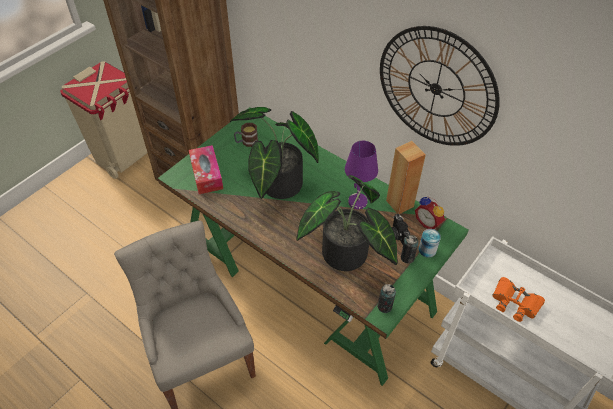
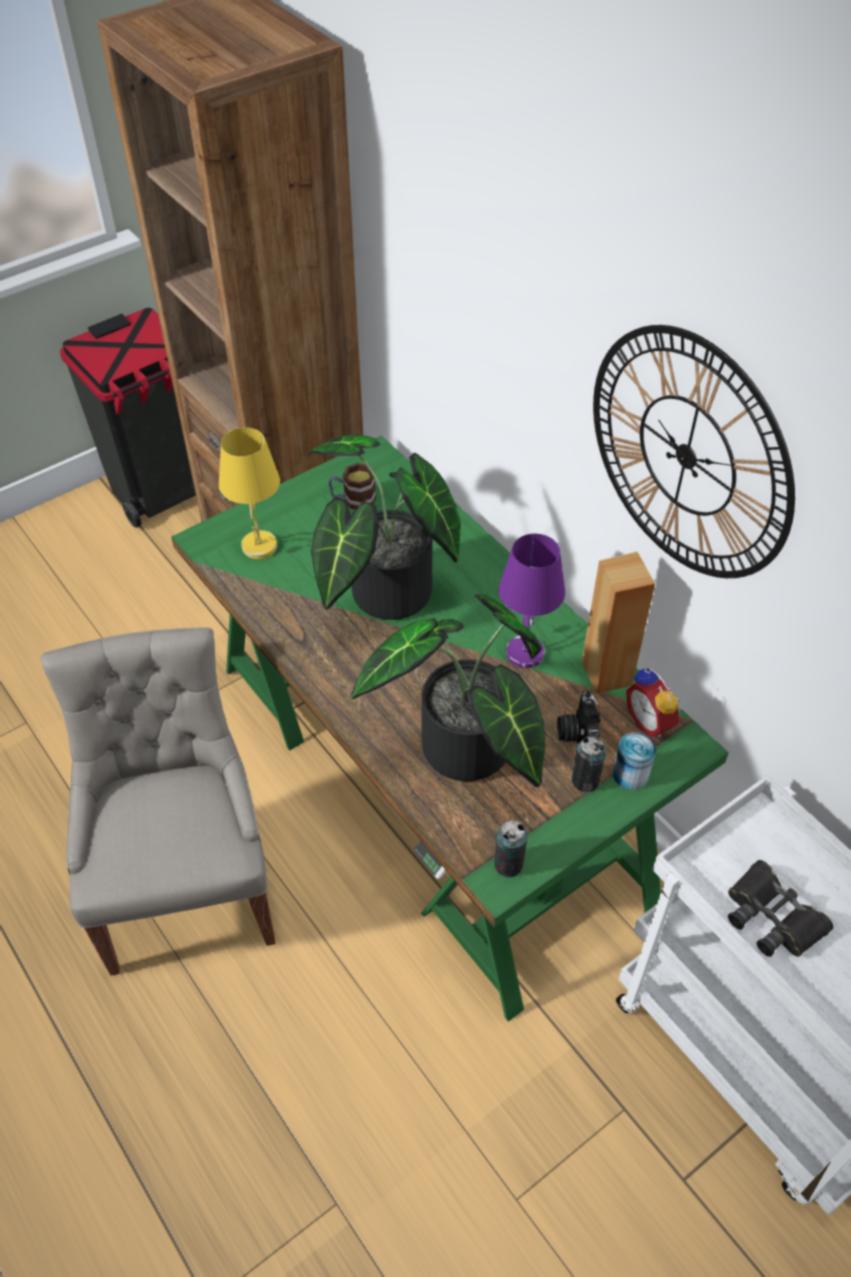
camera: 15 degrees right, 0 degrees up
beige trash can [60,61,148,179] -> black trash can [60,308,196,528]
tissue box [189,145,223,194] -> yellow table lamp [219,427,280,559]
orange binoculars [492,277,545,322] -> black binoculars [728,860,834,957]

